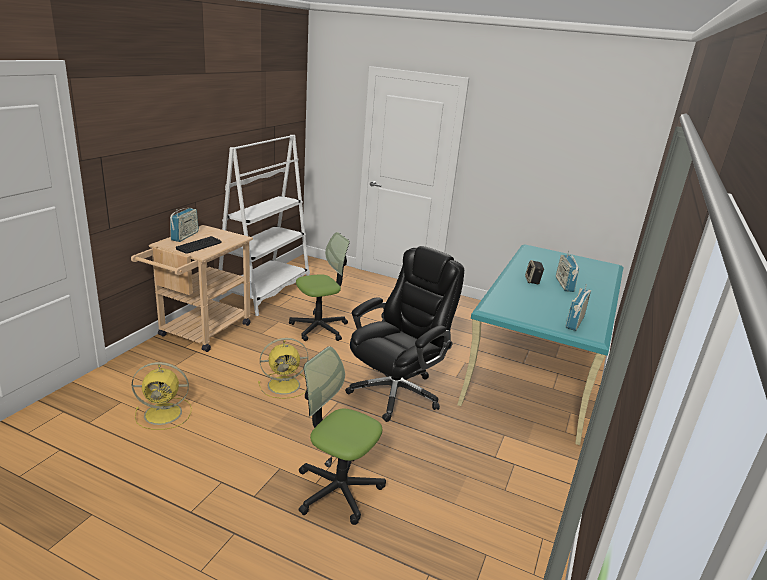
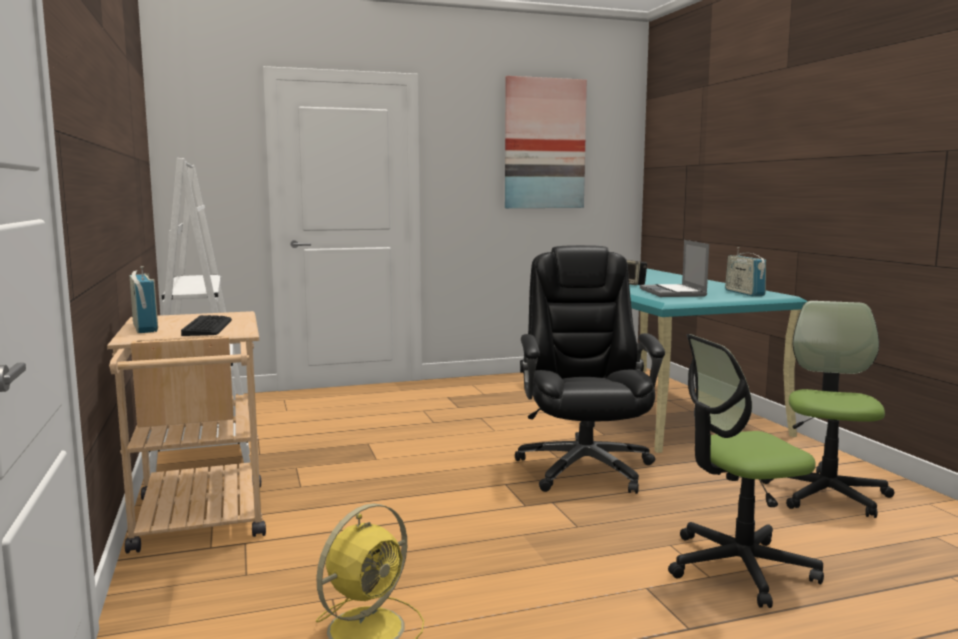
camera: 40 degrees left, 15 degrees down
yellow fan [258,338,308,399] -> none
office chair [289,232,350,341] -> office chair moved to [761,301,894,518]
radio [556,251,580,292] -> none
none -> picture [505,76,587,208]
none -> laptop [640,240,709,297]

